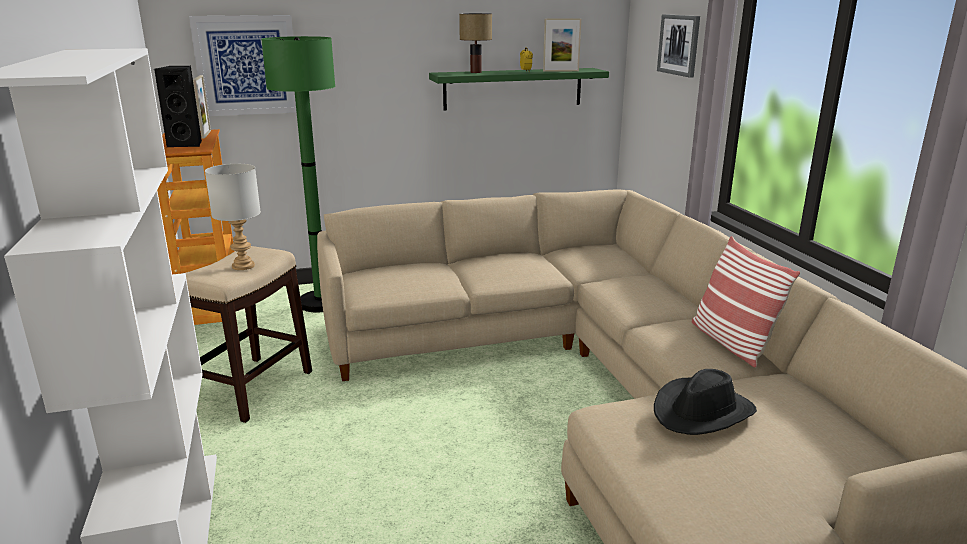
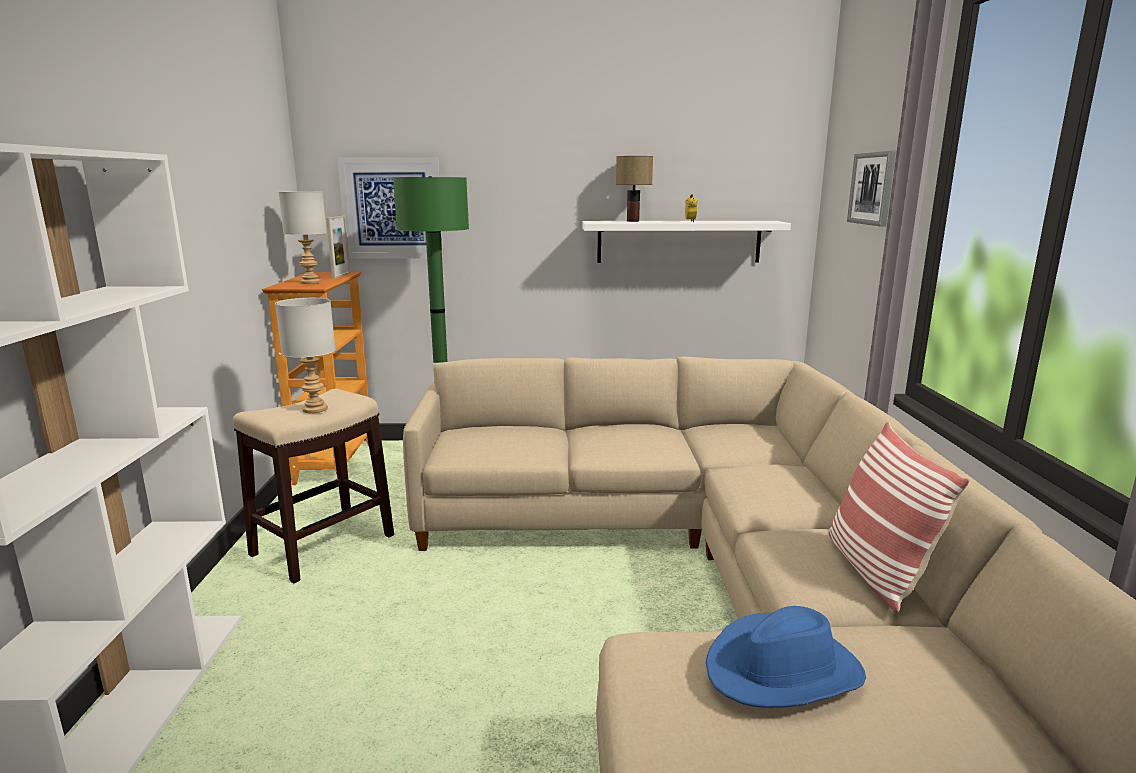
camera: 15 degrees right, 5 degrees down
black speaker [154,66,202,147] -> grey table lamp [279,191,327,284]
green shelf [429,68,609,110] -> white shelf [582,221,791,263]
picture frame [543,18,581,72] -> none
black hat [654,369,757,435] -> blue hat [706,606,866,708]

